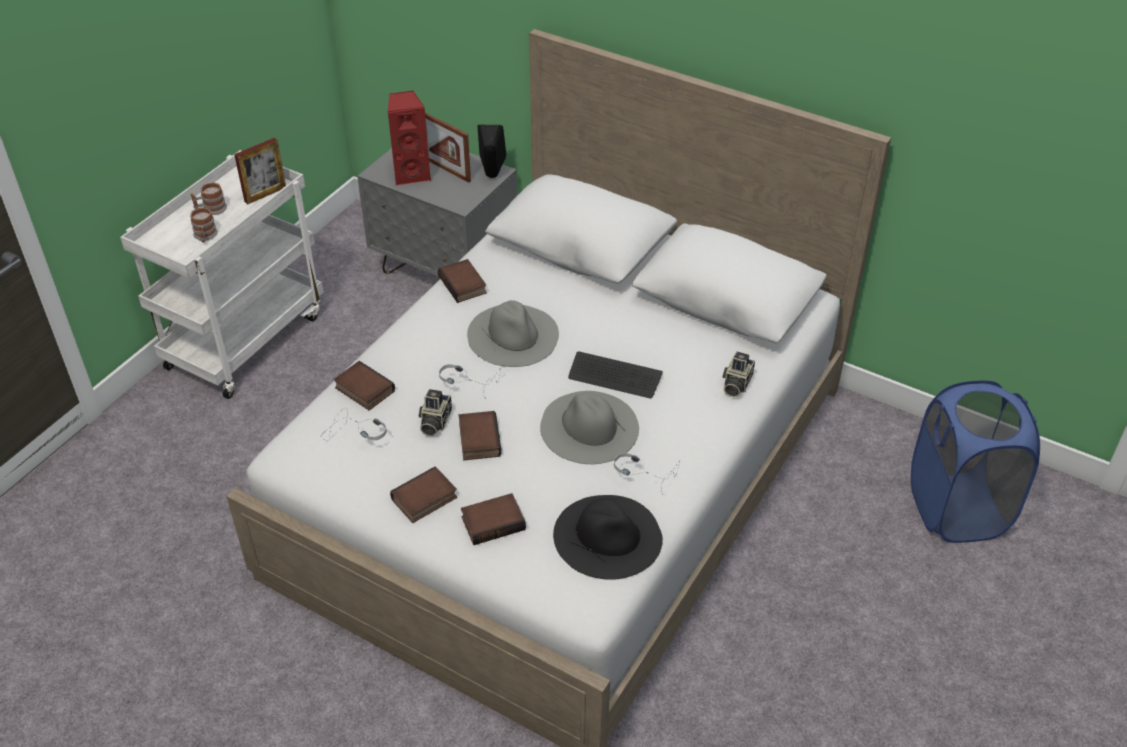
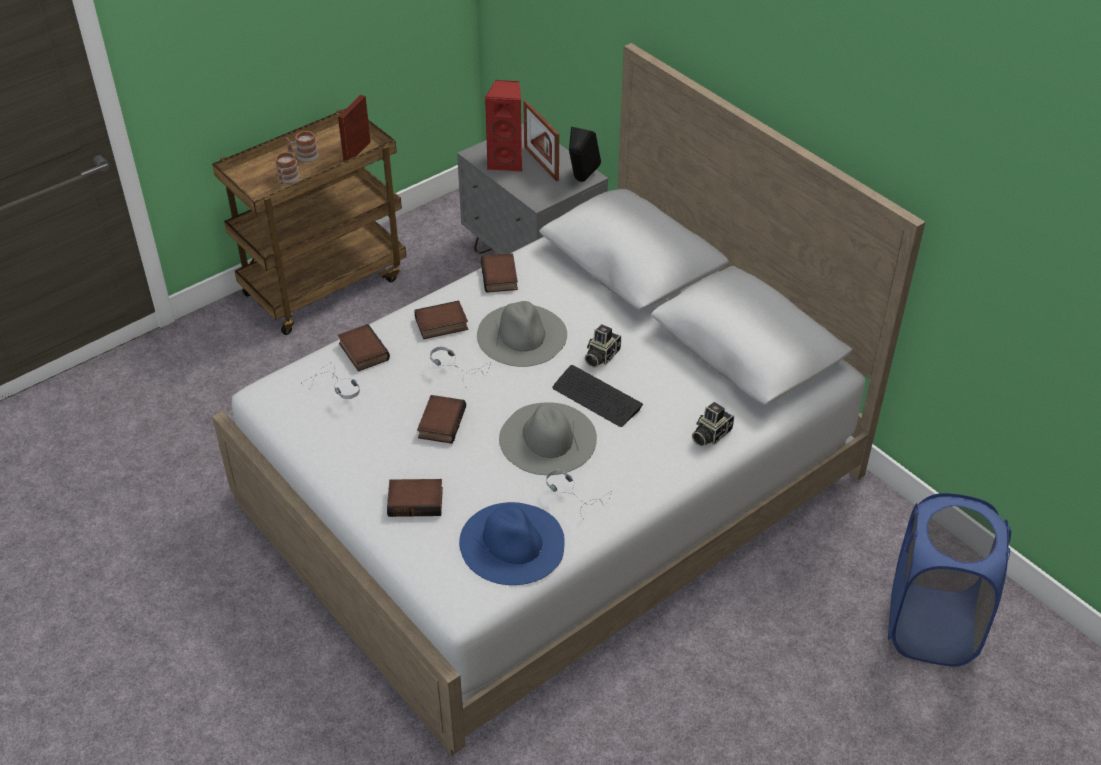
camera: 20 degrees right, 0 degrees up
white cart [120,150,324,399] -> brown cart [212,109,406,335]
picture frame [234,138,286,205] -> picture frame turned 135 degrees clockwise [338,95,371,161]
book [390,466,457,523] -> book moved to [414,301,468,339]
camera [419,389,452,436] -> camera moved to [585,325,621,368]
black hat [553,495,663,580] -> blue hat [459,502,565,585]

